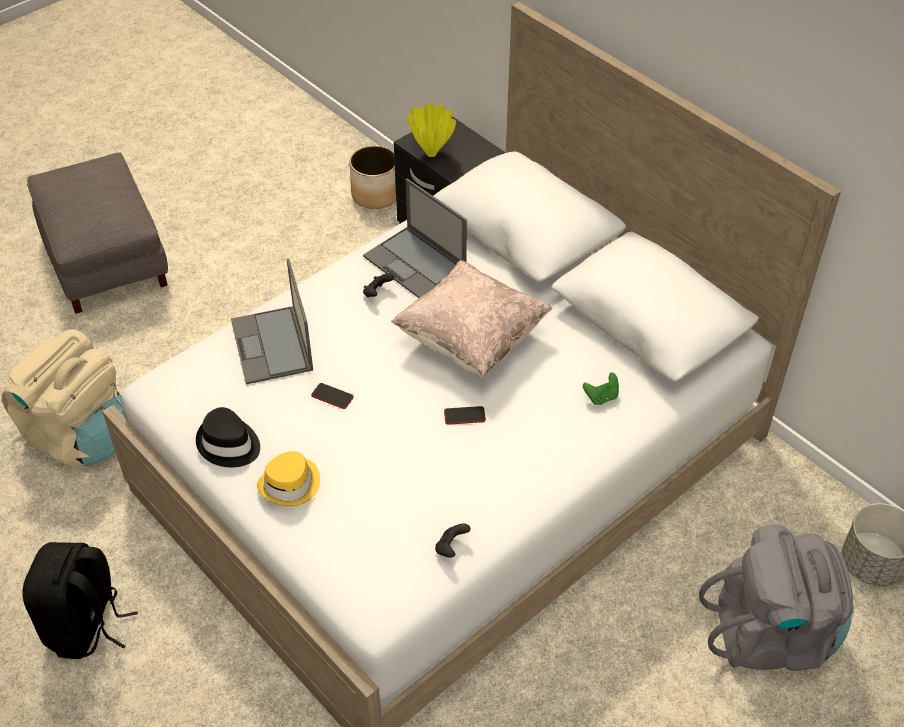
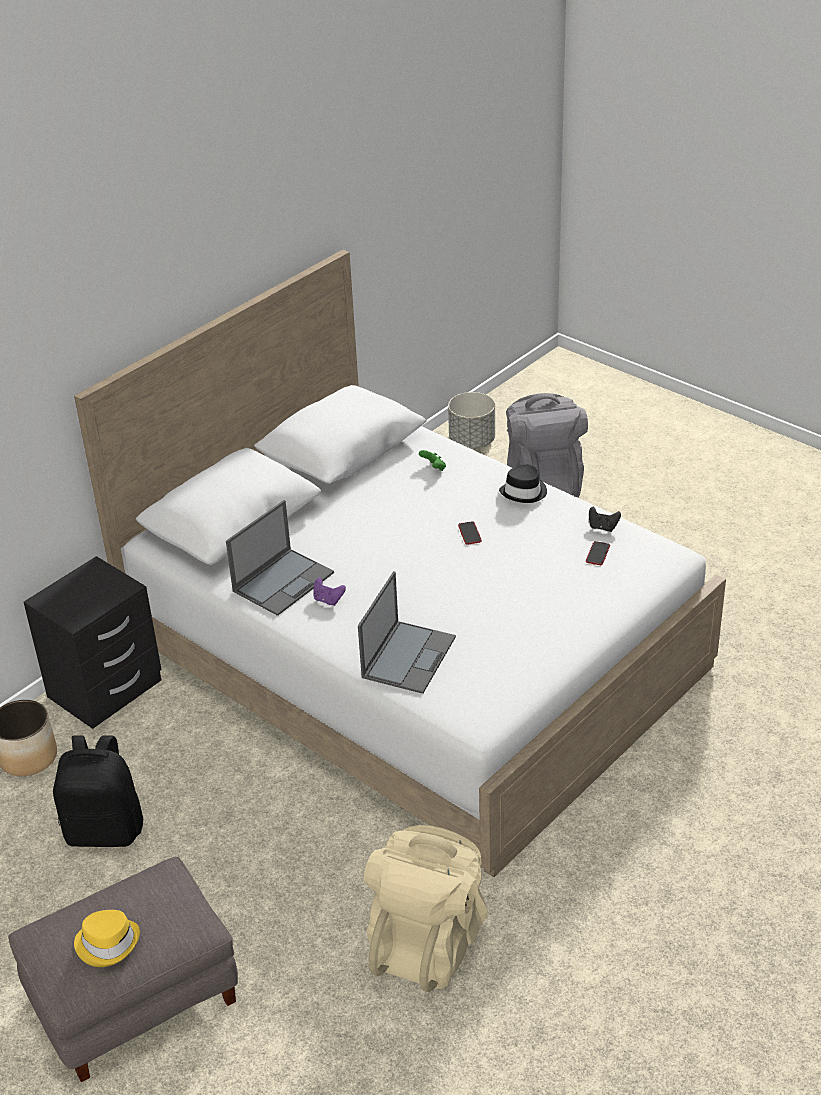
camera: 95 degrees left, 10 degrees down
black backpack [23,542,138,659] -> black backpack moved to [53,735,143,847]
black hat [196,407,260,467] -> black hat moved to [499,464,547,503]
laptop [231,259,313,384] -> laptop turned 45 degrees counterclockwise [358,571,456,694]
yellow hat [257,451,320,506] -> yellow hat moved to [74,910,140,967]
phone [311,383,354,409] -> phone moved to [586,541,610,565]
black game controller [363,273,394,297] -> purple game controller [313,577,346,606]
beige pillow [391,260,553,379] -> none
yellow vase [407,103,456,157] -> none

